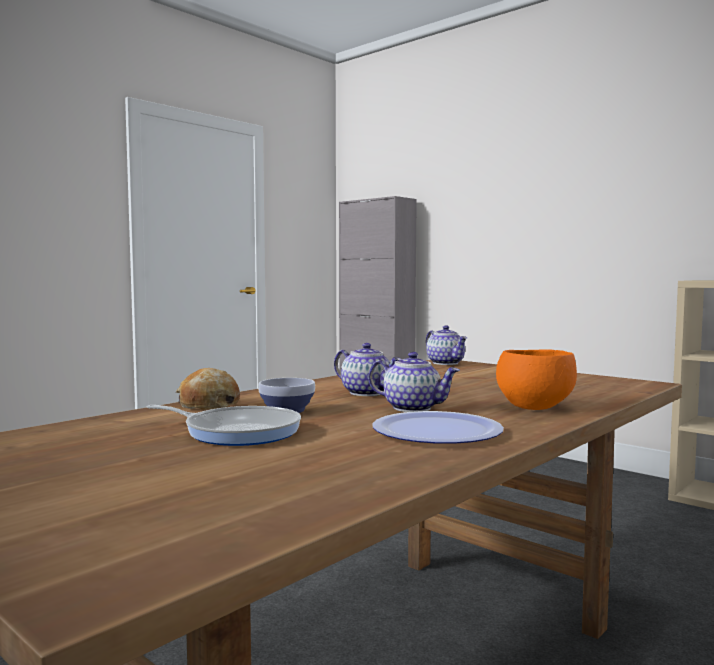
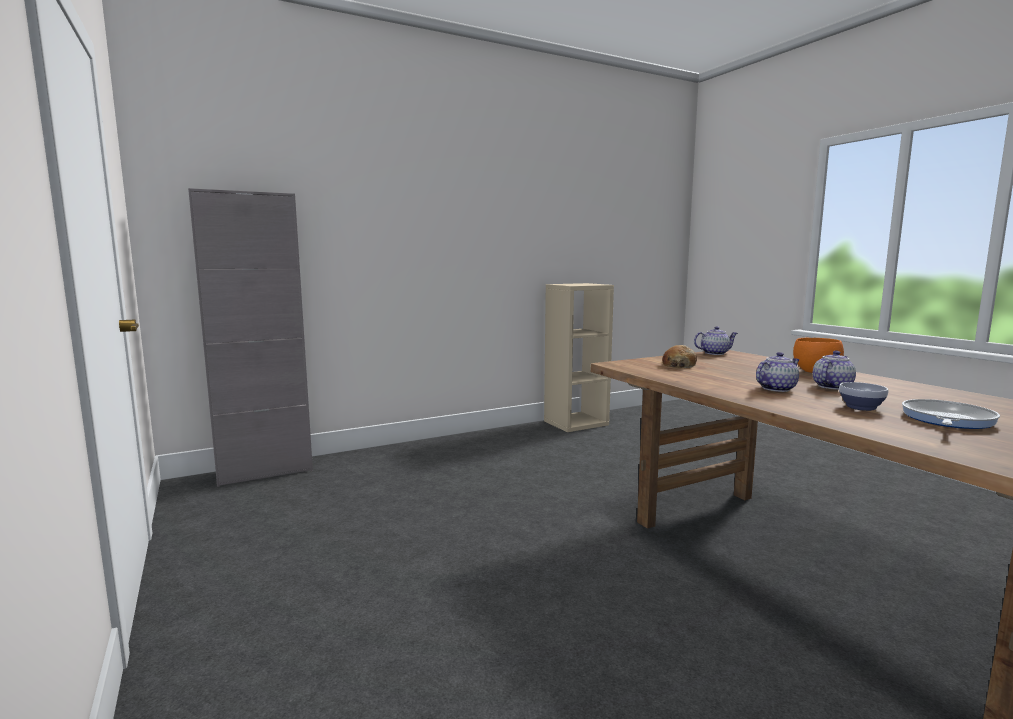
camera: 70 degrees left, 5 degrees up
bread [176,368,240,409] -> bread moved to [663,345,697,368]
plate [372,411,504,444] -> none
teapot [426,325,467,365] -> teapot moved to [694,326,738,355]

